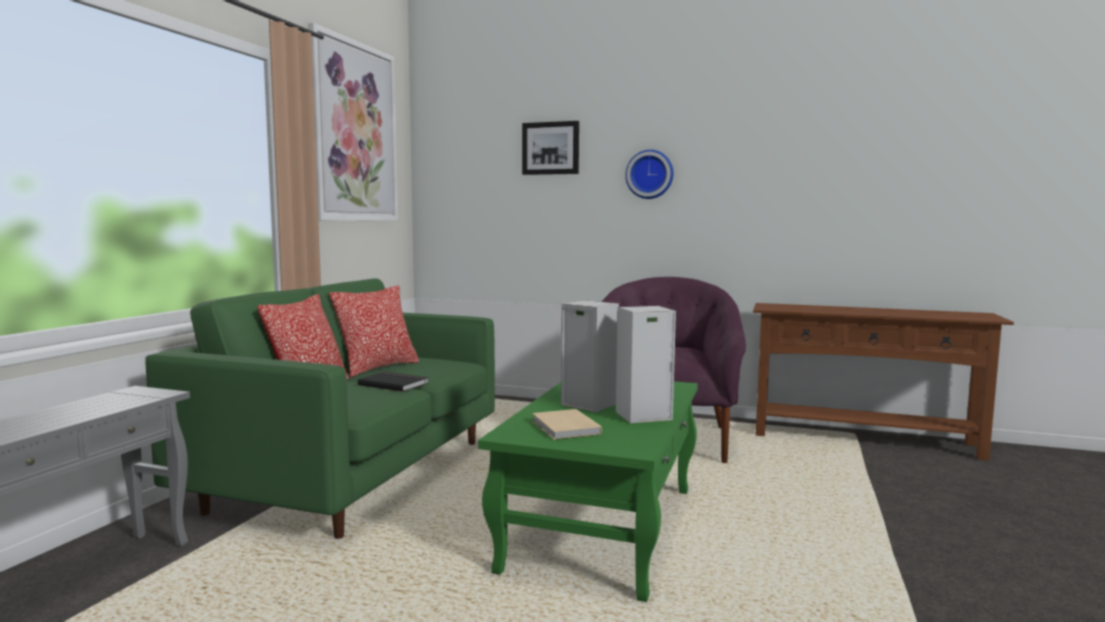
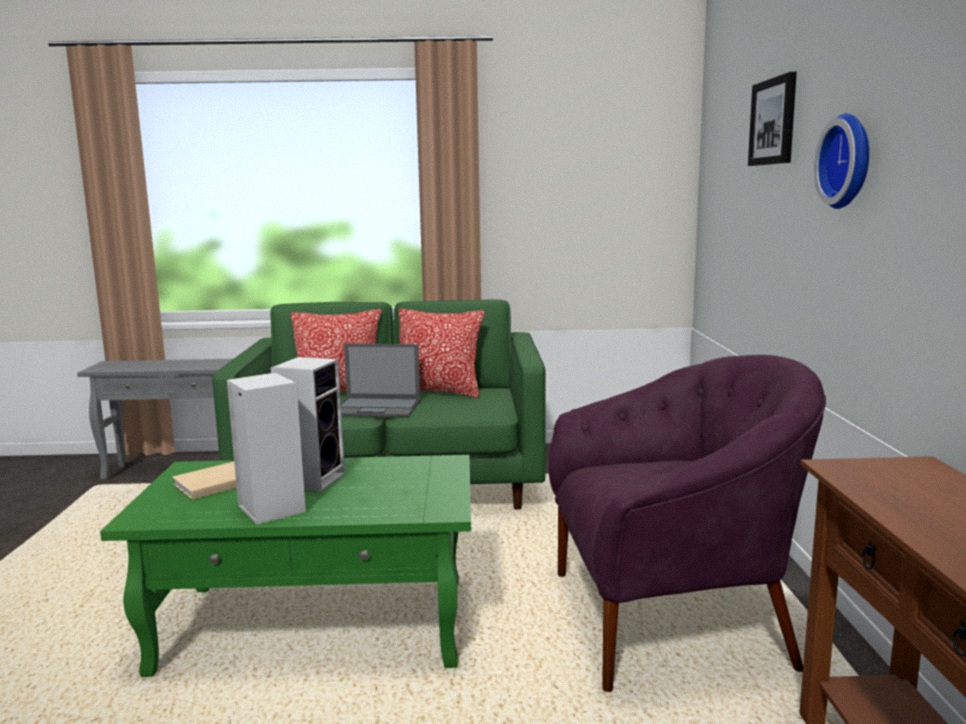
camera: 70 degrees right, 5 degrees up
picture [308,23,398,221] -> none
black book [358,372,428,392] -> laptop [341,344,420,417]

